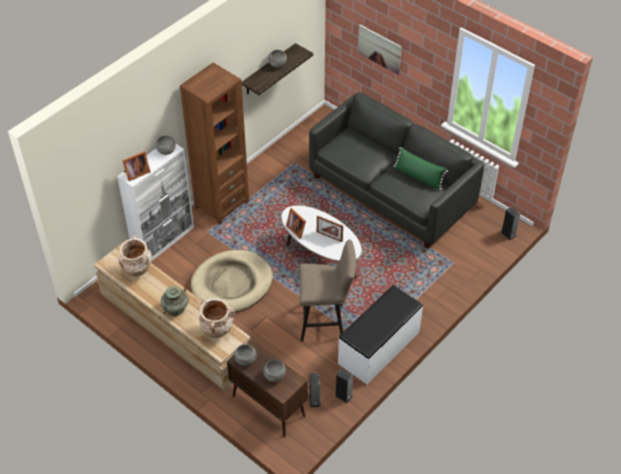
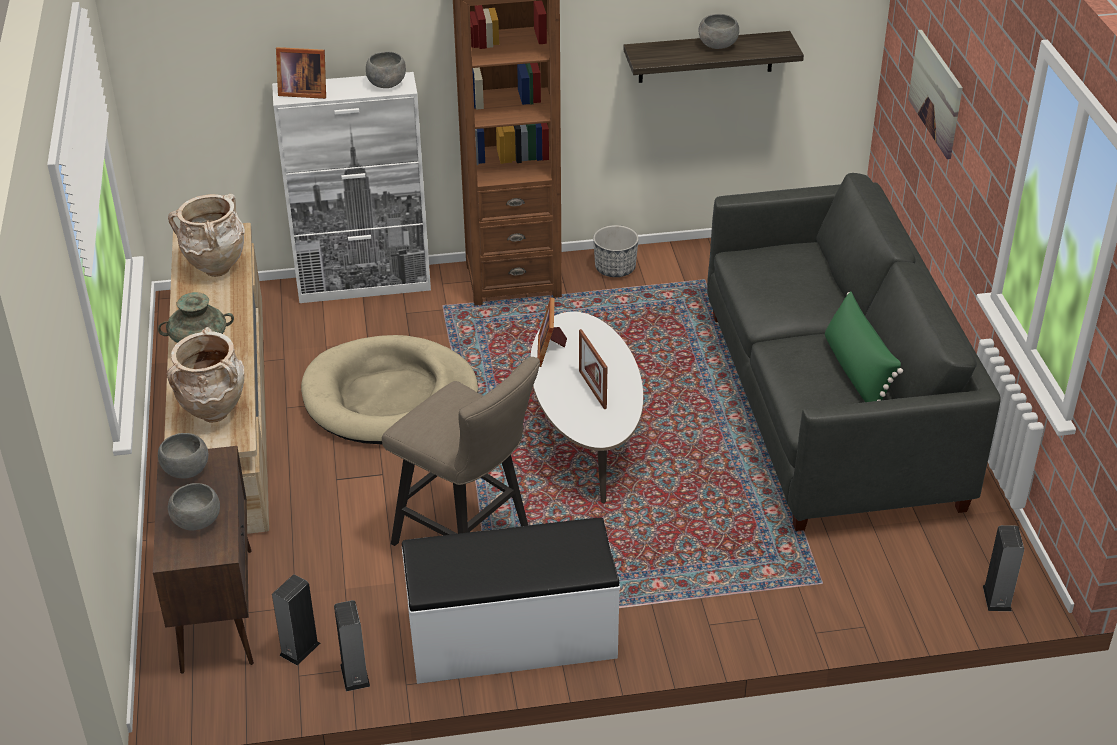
camera: 40 degrees right, 10 degrees down
none -> planter [593,225,639,277]

